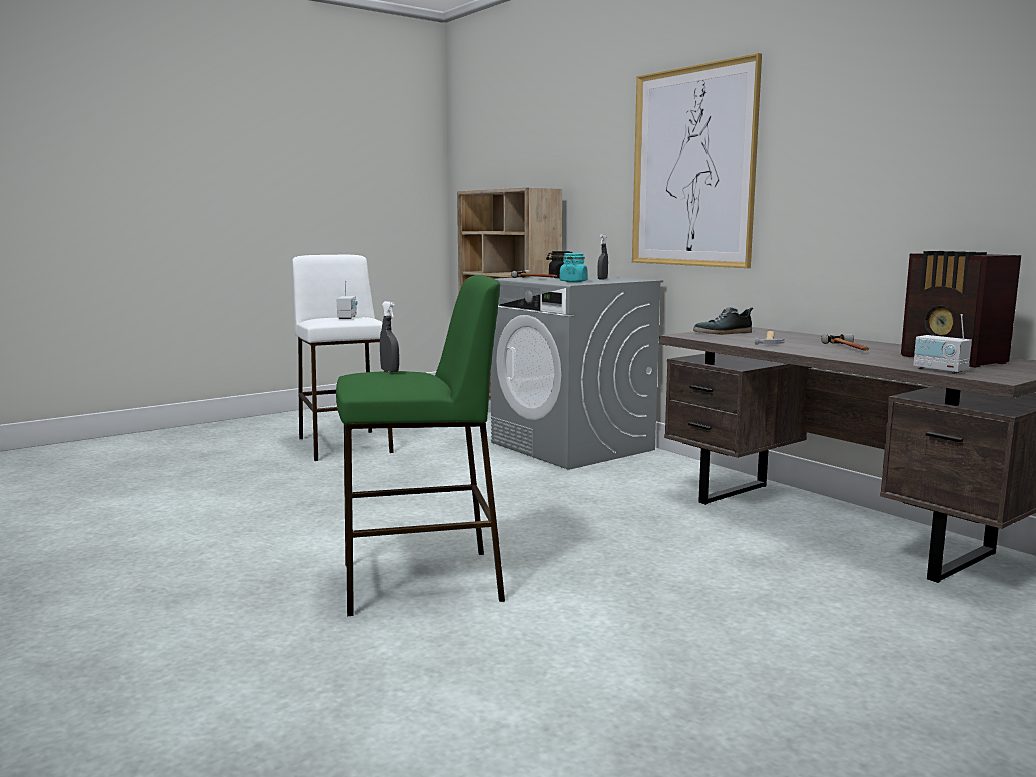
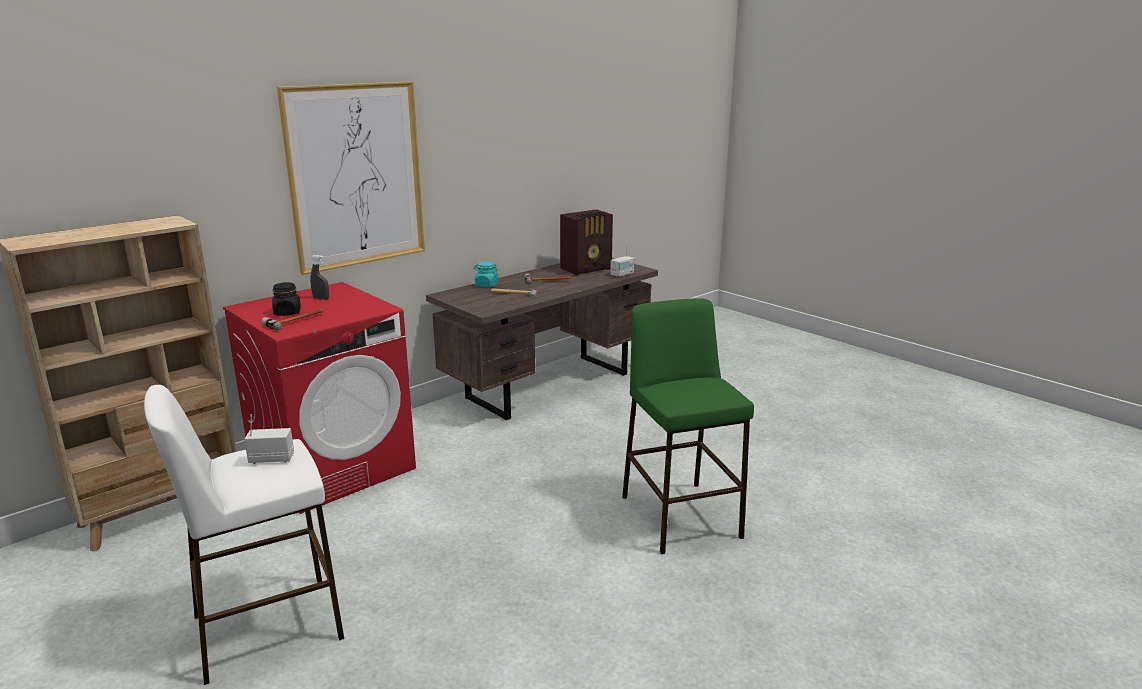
camera: 95 degrees left, 10 degrees up
grey spray bottle [380,301,399,373] -> none
grey washing machine [491,275,663,470] -> red washing machine [223,282,416,514]
turquoise jar [560,253,588,282] -> turquoise jar moved to [473,262,499,287]
shoe [693,307,753,335] -> none

